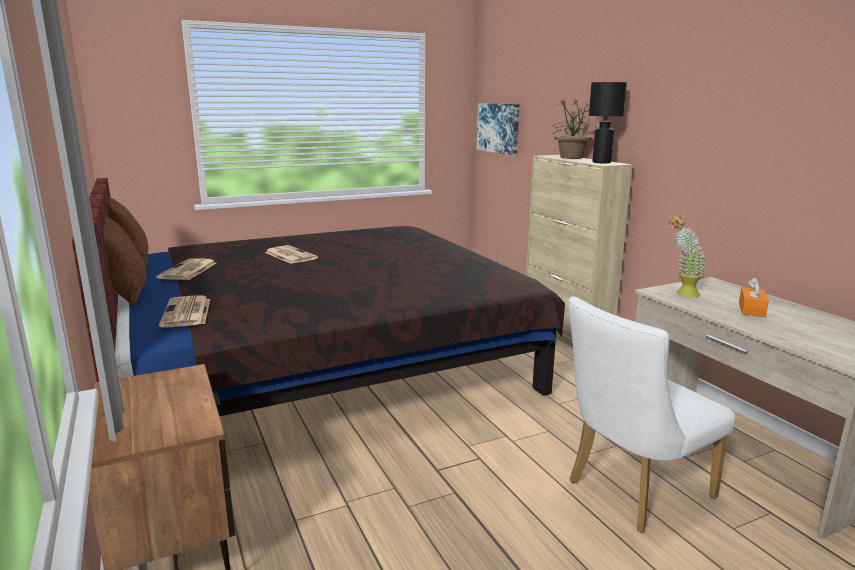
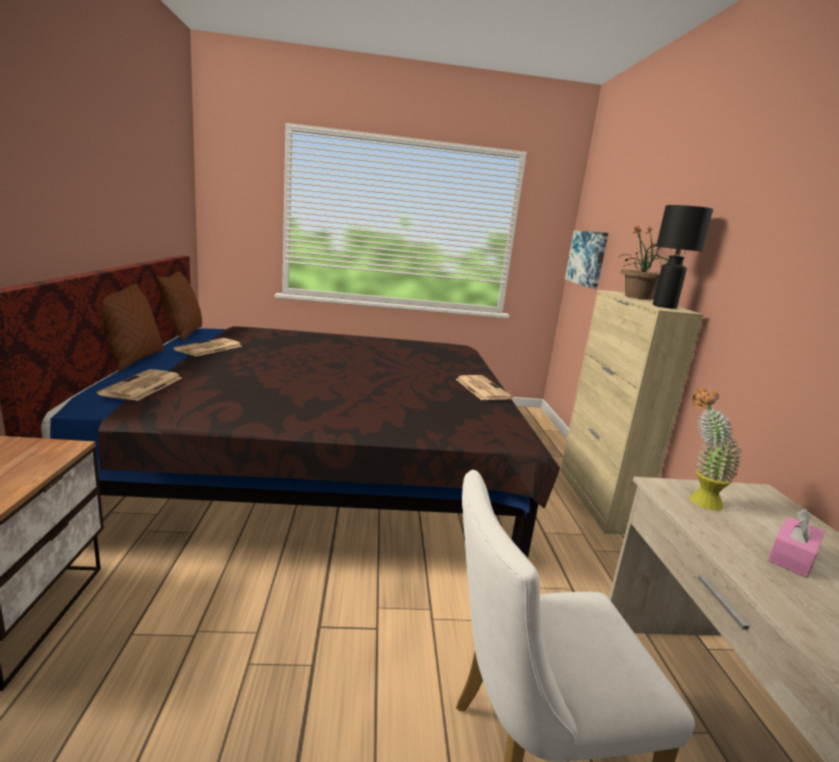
camera: 20 degrees right, 0 degrees up
newspaper [265,245,318,264] -> newspaper moved to [456,375,513,400]
orange tissue box [739,277,769,317] -> pink tissue box [768,509,825,578]

